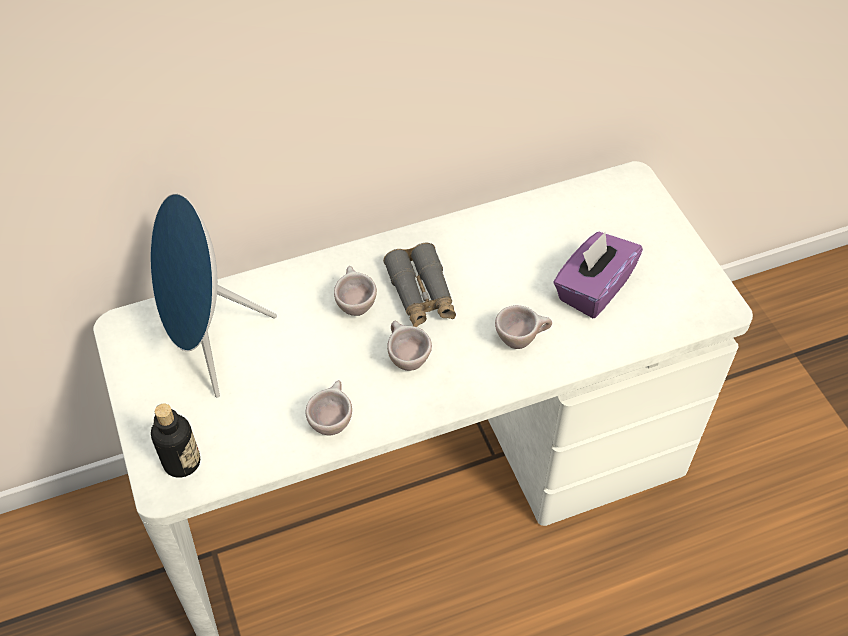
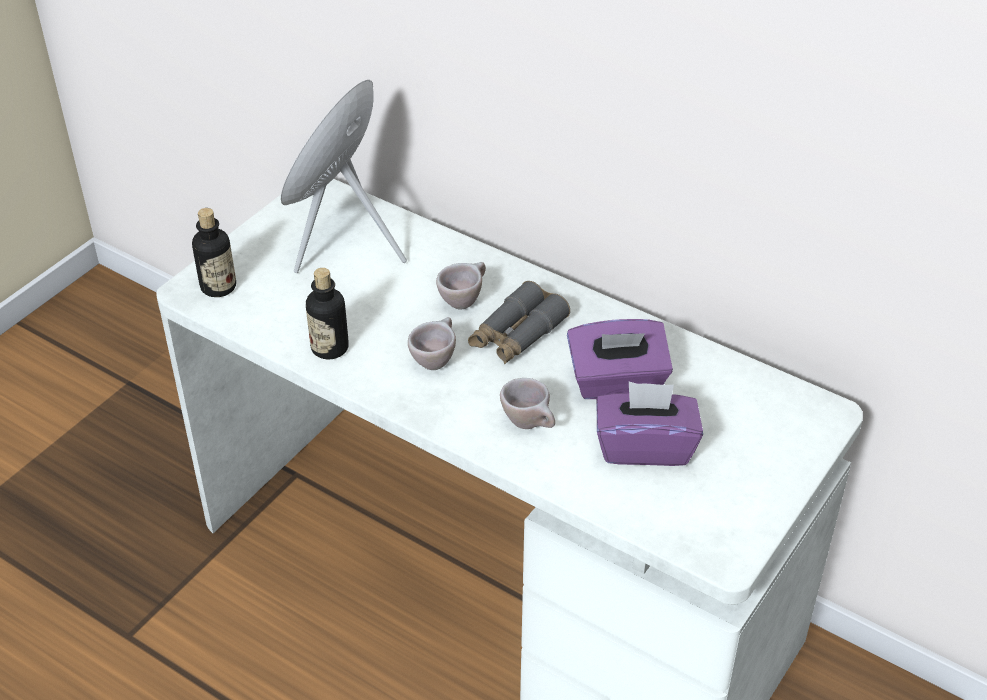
camera: 55 degrees right, 10 degrees down
beige cup [306,380,352,435] -> bottle [306,268,349,359]
none -> purple tissue box [567,319,673,399]

